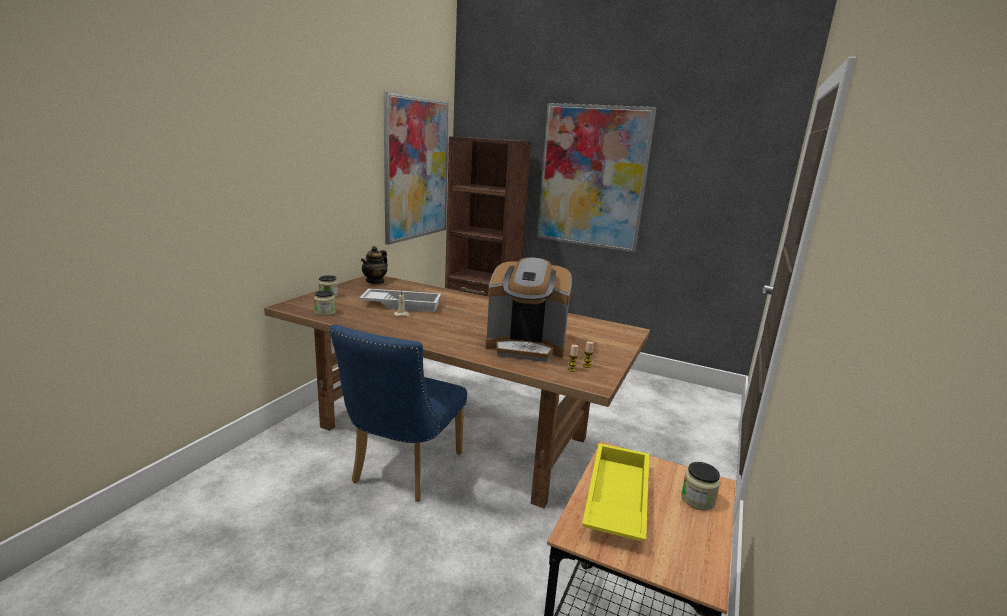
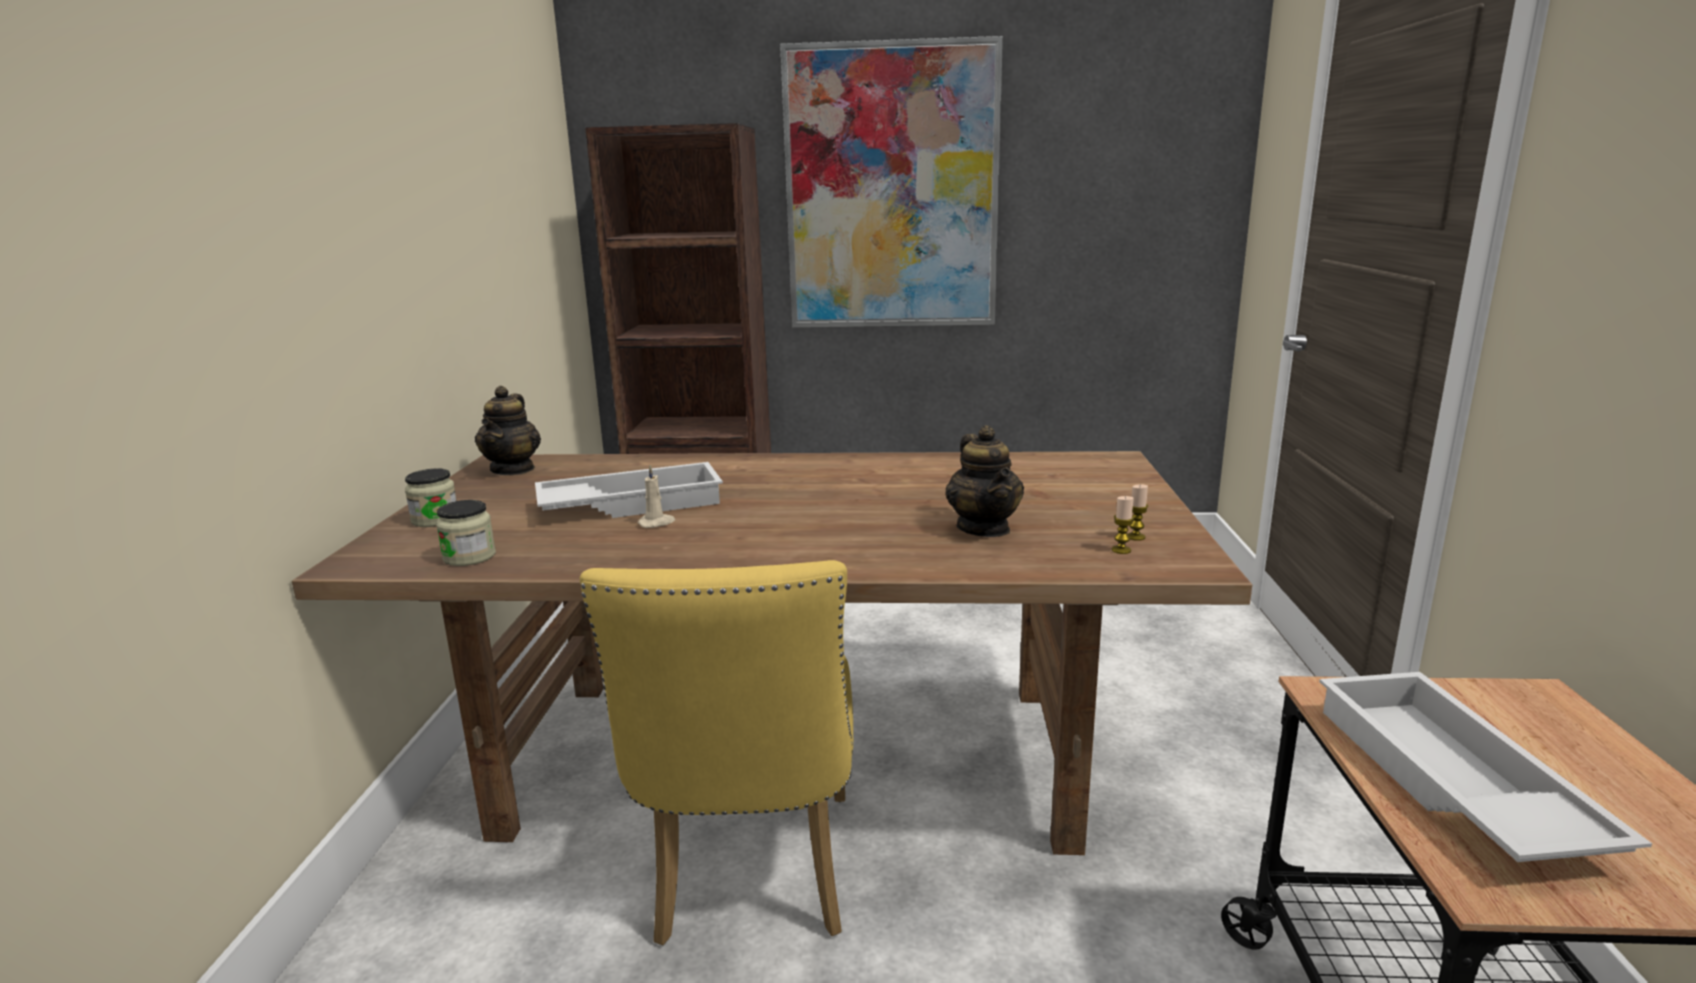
camera: 20 degrees left, 0 degrees up
blue chair [329,324,467,502] -> yellow chair [580,560,853,945]
picture [383,92,449,245] -> none
coffee machine [485,257,572,362] -> teapot [946,425,1024,537]
yellow tray [582,443,649,541] -> white tray [1319,672,1652,862]
jar [681,462,720,510] -> none

